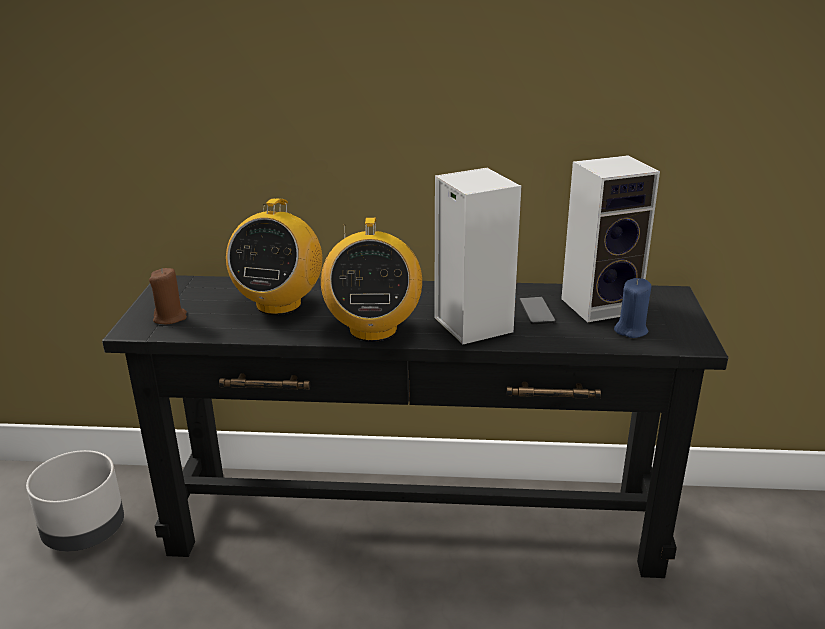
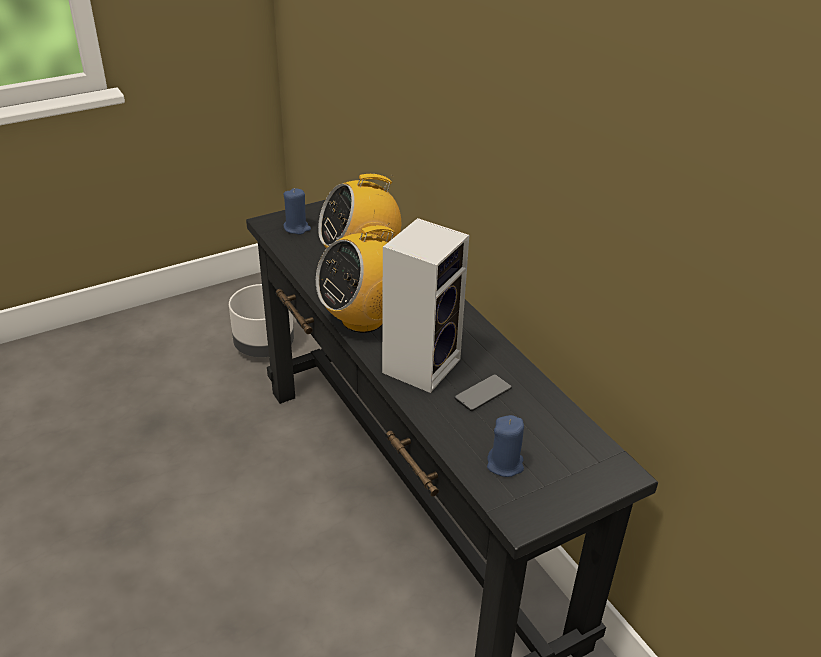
camera: 55 degrees right, 10 degrees up
brown candle [149,268,187,324] -> blue candle [283,188,311,234]
speaker [561,155,660,323] -> none

